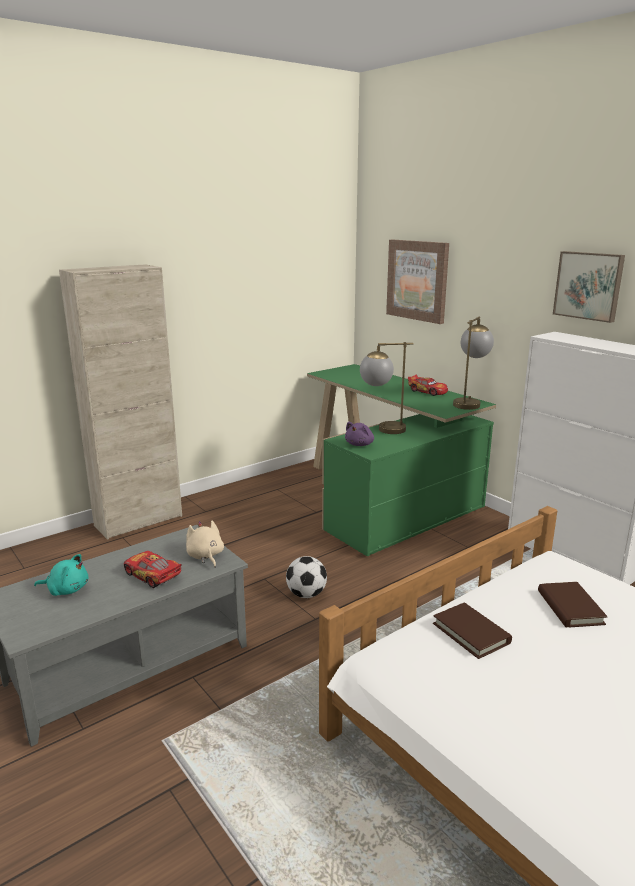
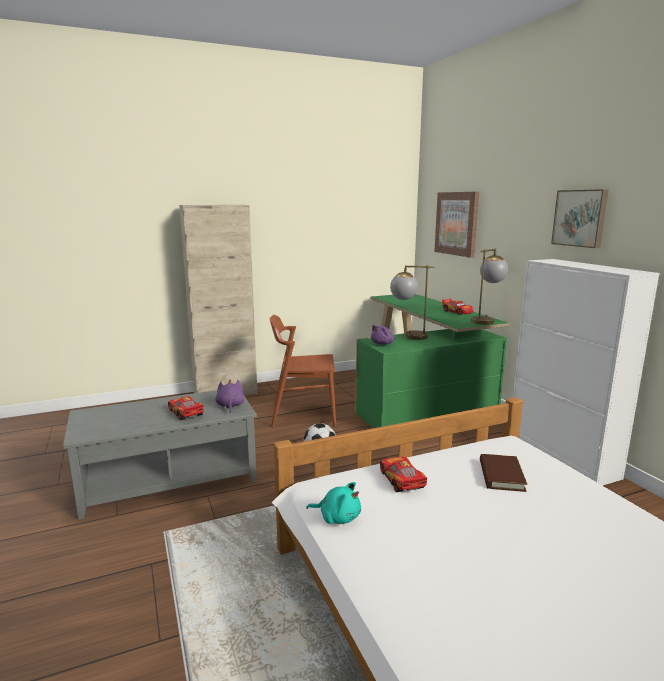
camera: 15 degrees right, 5 degrees down
turquoise plush toy [34,554,88,596] -> turquoise plush toy moved to [306,482,361,524]
beige plush toy [186,521,224,568] -> purple plush toy [215,380,244,413]
brown book [433,603,512,659] -> toy car [380,457,427,492]
none -> brown chair [270,315,336,427]

